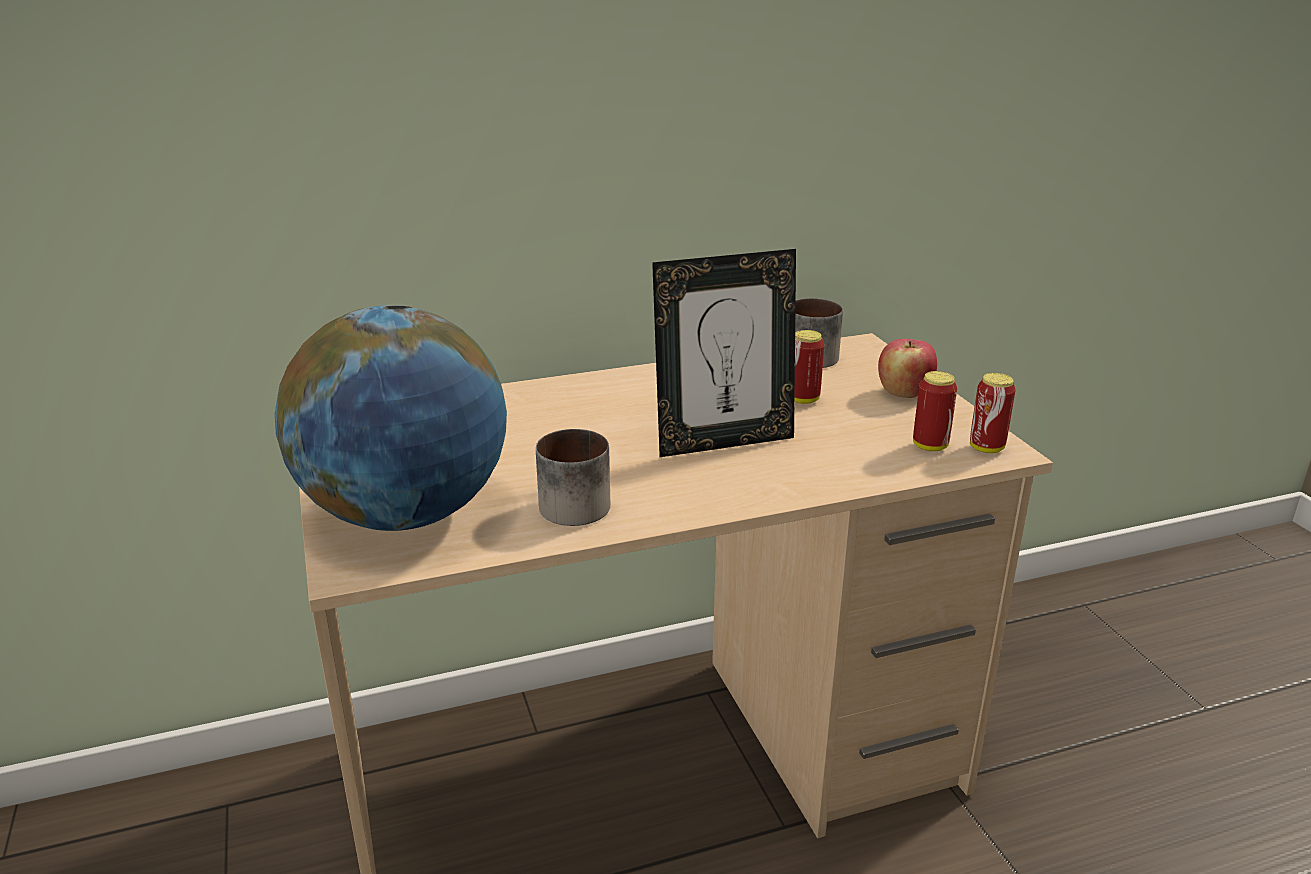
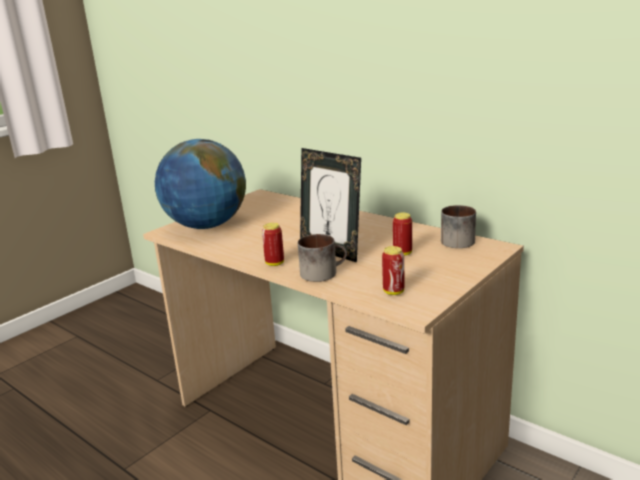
camera: 60 degrees right, 5 degrees down
mug [536,429,610,526] -> mug moved to [298,234,347,282]
apple [878,339,937,398] -> none
can [970,373,1016,453] -> can moved to [262,223,284,266]

